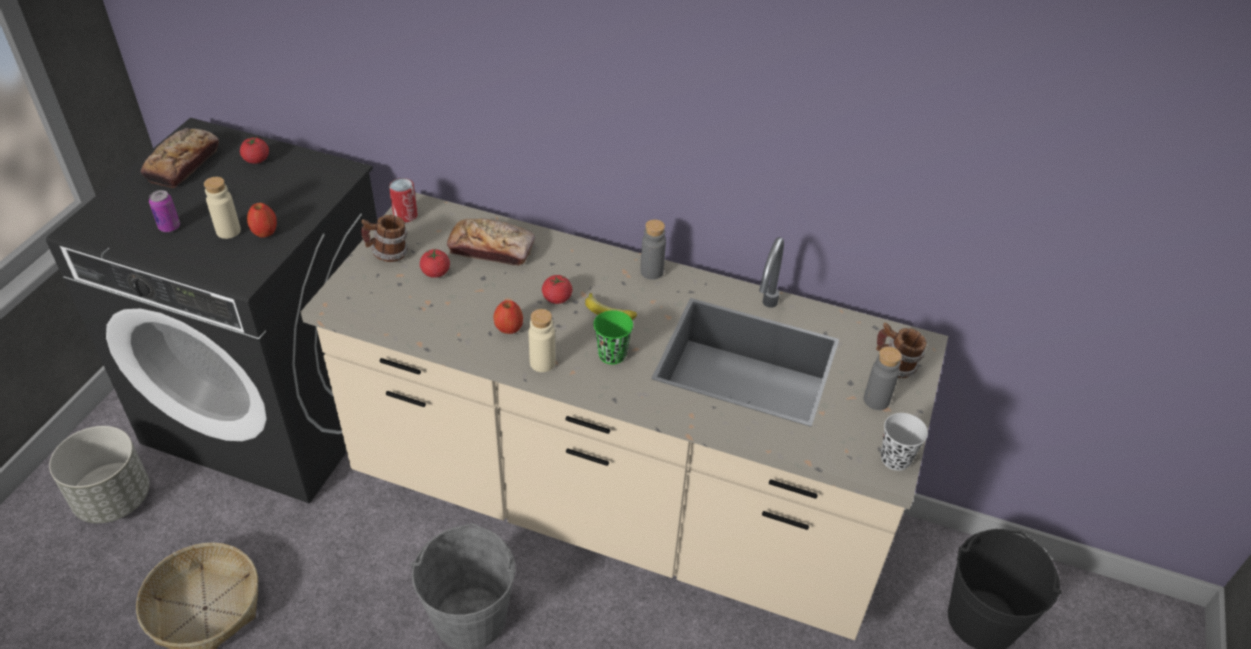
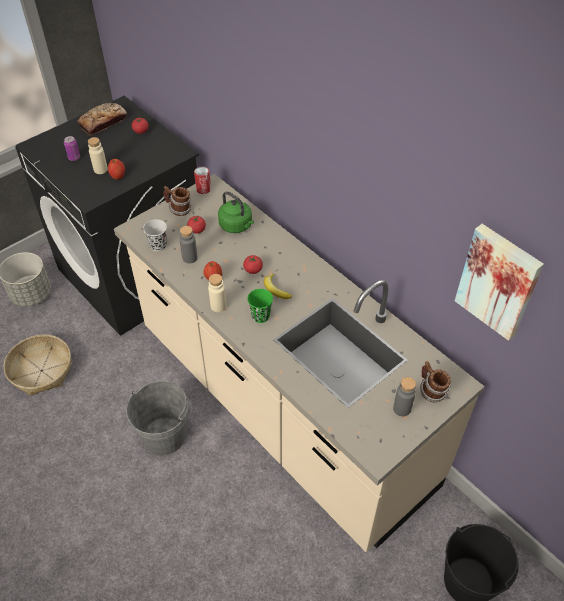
camera: 30 degrees right, 5 degrees up
bread [447,219,535,266] -> green kettle [218,191,254,233]
grey bottle [640,219,666,280] -> grey bottle moved to [180,226,198,263]
black cup [881,413,928,471] -> black cup moved to [143,219,167,252]
none -> picture [455,224,544,341]

